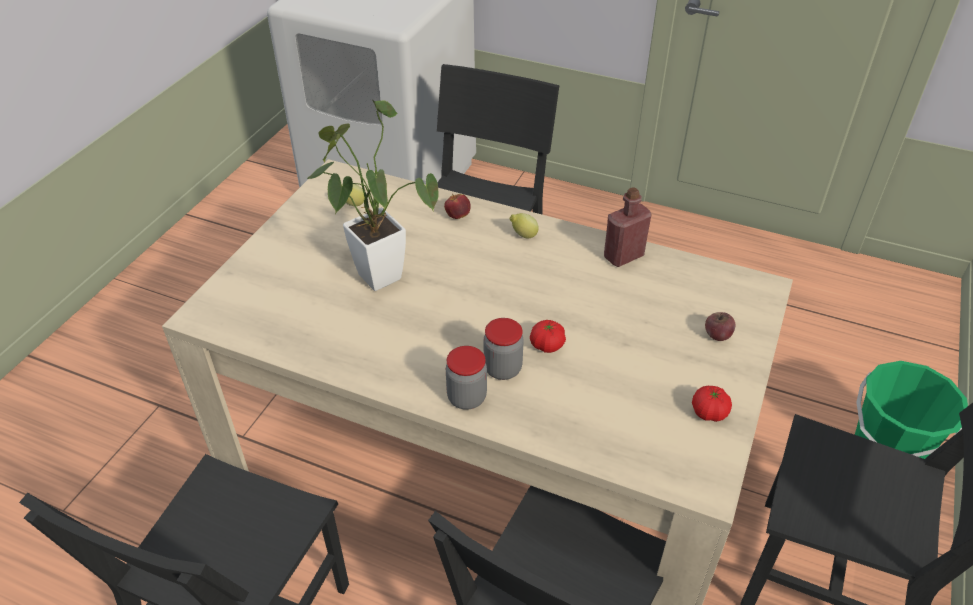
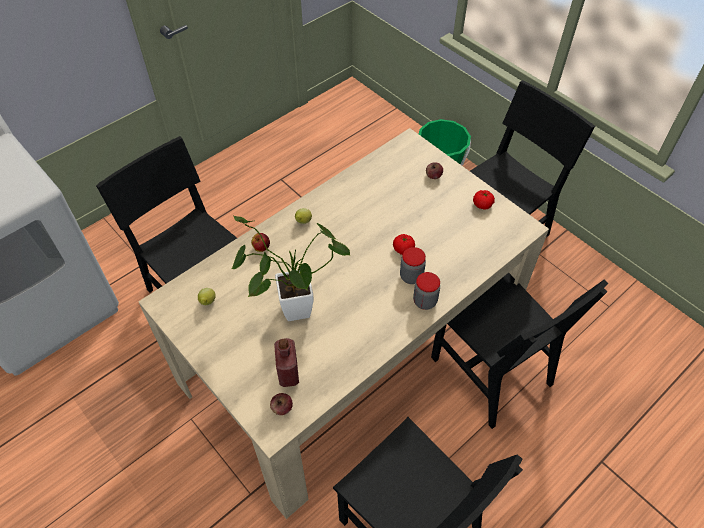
camera: 65 degrees left, 10 degrees up
red bottle [604,187,651,267] -> red bottle moved to [274,338,299,387]
none -> apple [270,393,293,415]

